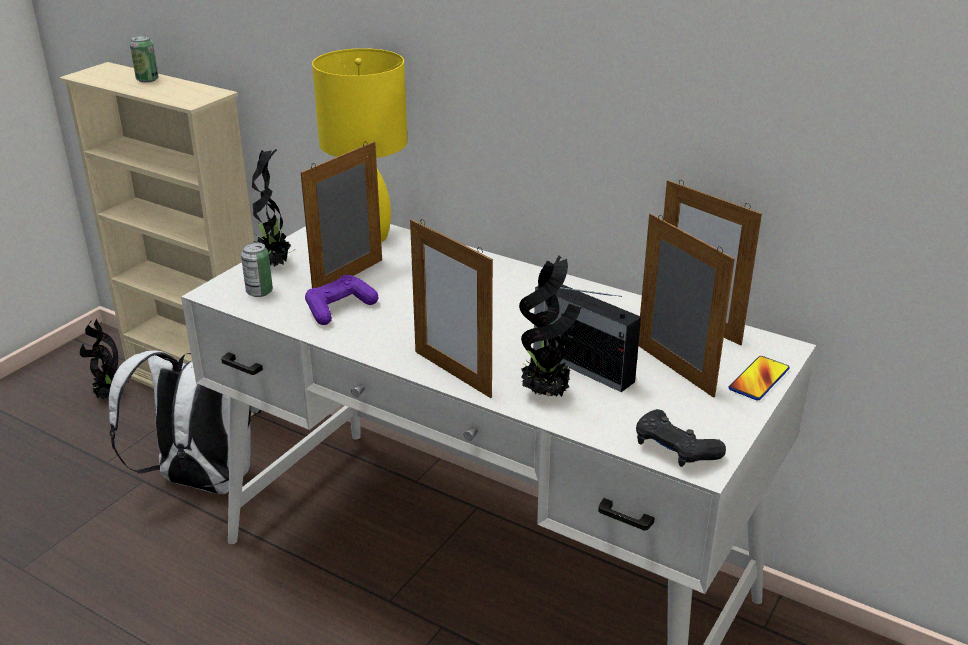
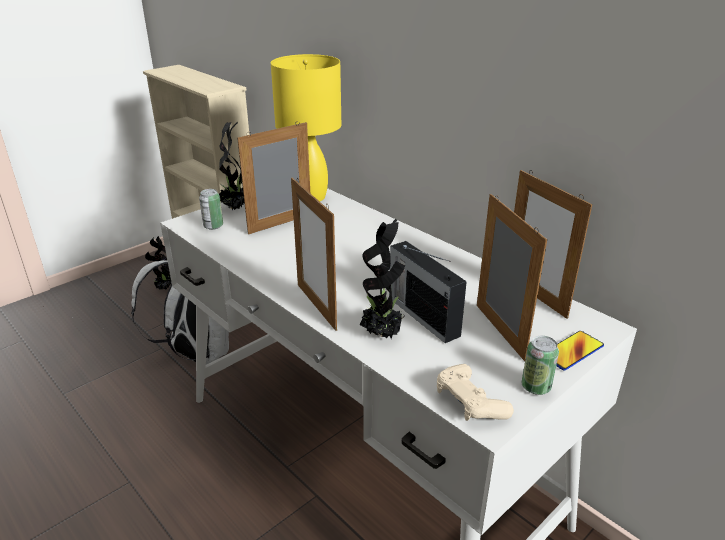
camera: 15 degrees right, 0 degrees up
can [130,36,159,83] -> can moved to [522,336,559,395]
purple game controller [305,275,378,325] -> none
black game controller [636,409,726,467] -> beige game controller [437,364,514,421]

